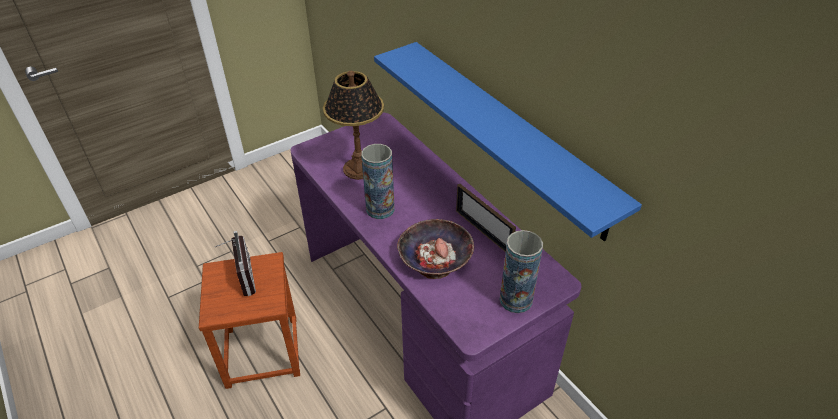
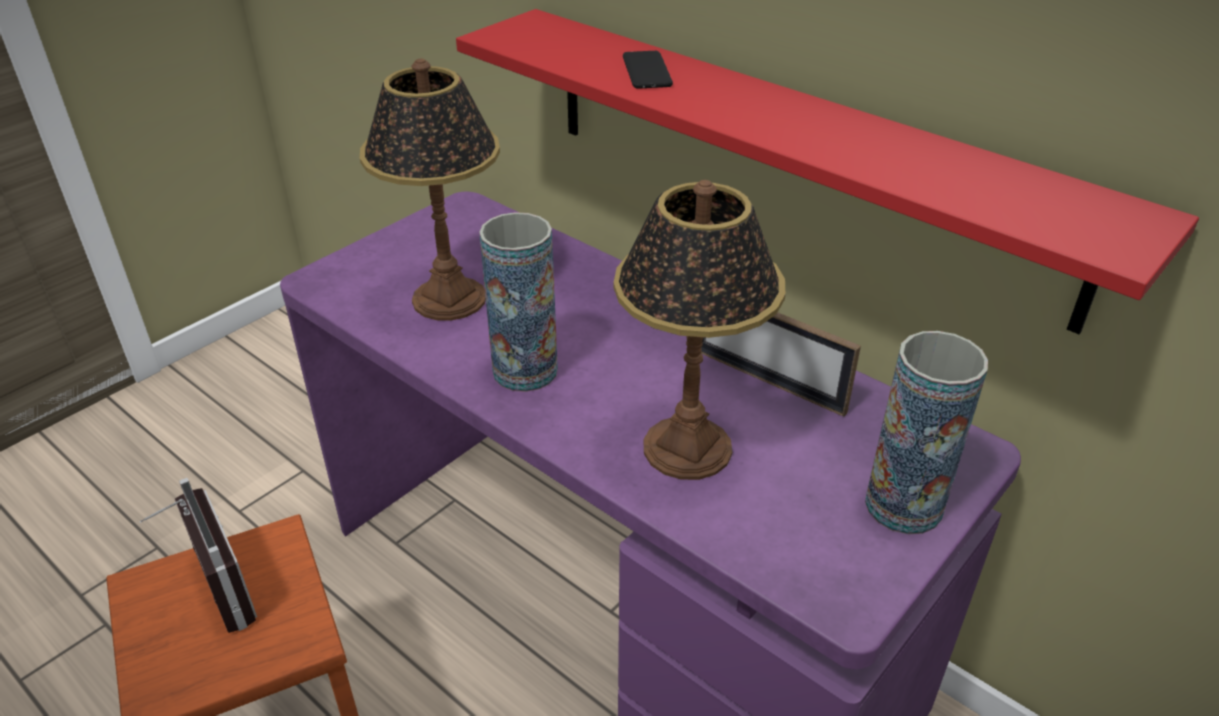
camera: 15 degrees left, 5 degrees down
blue shelf [374,42,642,241] -> red shelf [456,9,1199,334]
bowl [397,219,474,279] -> table lamp [614,180,785,480]
none -> phone [623,51,673,88]

